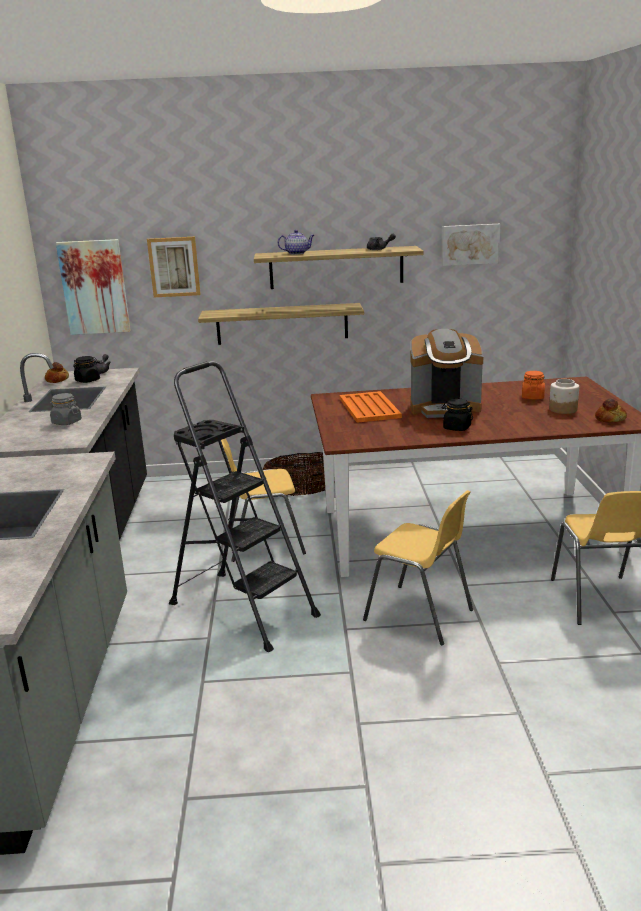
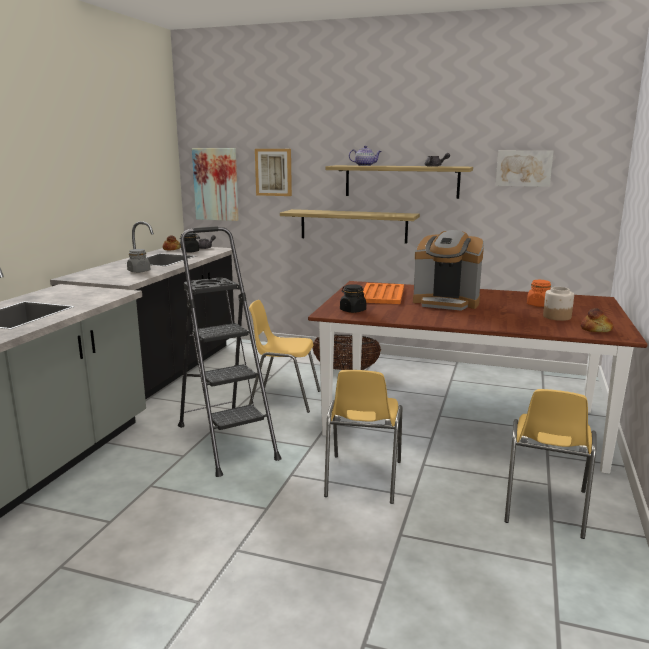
camera: 20 degrees right, 5 degrees down
yellow chair [363,490,473,645] -> yellow chair turned 45 degrees clockwise [324,370,402,504]
black jar [442,399,473,431] -> black jar moved to [340,284,366,313]

